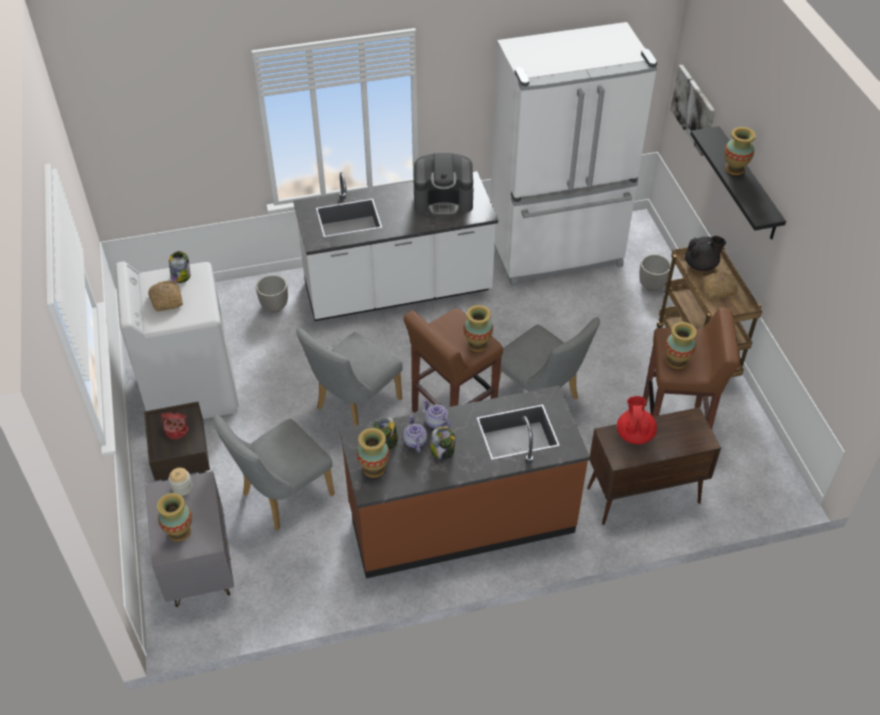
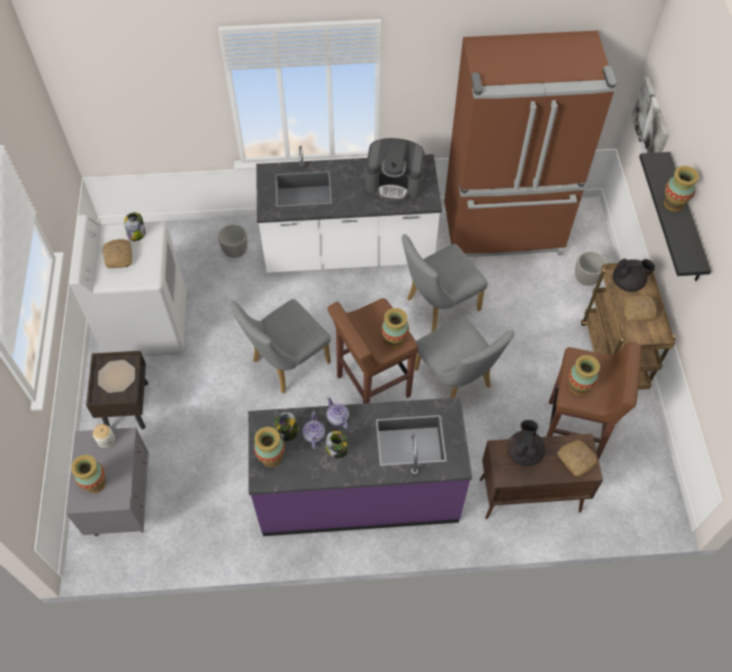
camera: 10 degrees right, 10 degrees up
cooking pot [161,409,189,439] -> plate [98,360,135,393]
grey chair [213,415,335,531] -> grey chair moved to [402,234,488,332]
brown counter [339,386,590,579] -> purple counter [248,397,472,536]
white fridge [490,22,657,286] -> brown fridge [444,30,616,257]
red teapot [617,396,657,444] -> black teapot [507,420,545,466]
none -> bread [557,440,598,476]

